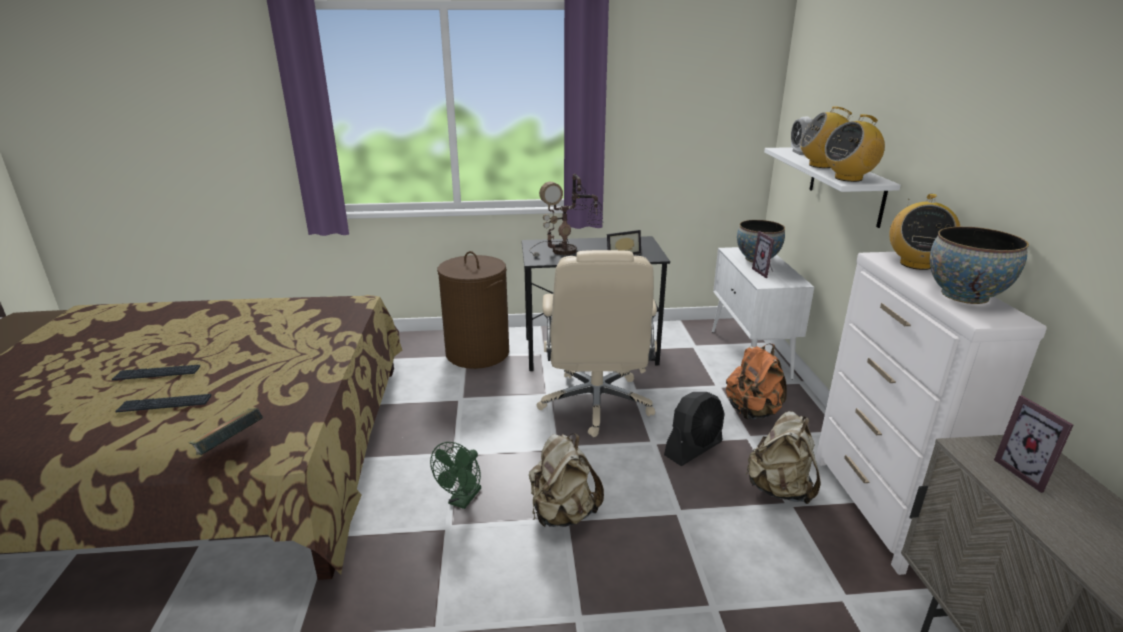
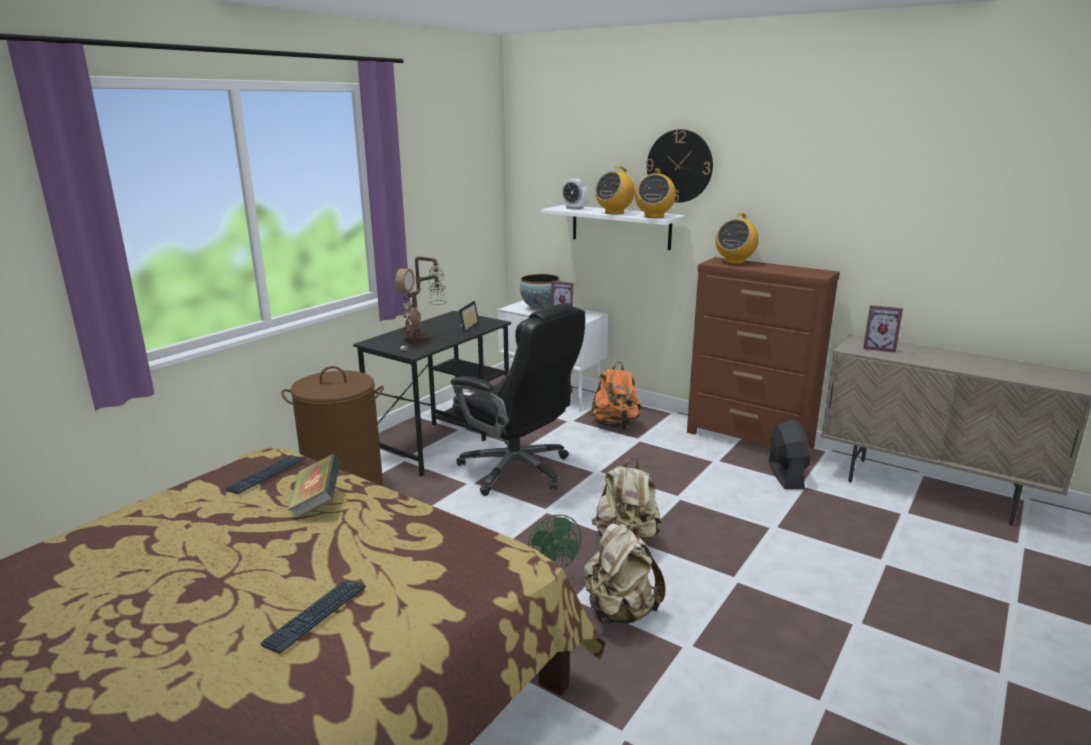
camera: 50 degrees left, 5 degrees down
keyboard [112,365,200,380] -> keyboard moved to [226,455,305,494]
book [189,408,263,455] -> book moved to [288,454,340,518]
beige office chair [536,250,657,437] -> black office chair [451,303,585,496]
black fan [664,392,725,466] -> black fan moved to [768,419,810,489]
beige backpack [745,411,821,504] -> beige backpack moved to [584,522,665,625]
white dresser [815,252,1047,575] -> brown dresser [687,257,840,449]
radio [889,194,961,270] -> radio turned 60 degrees clockwise [715,213,759,264]
bowl [930,227,1029,304] -> none
none -> wall clock [646,129,713,203]

